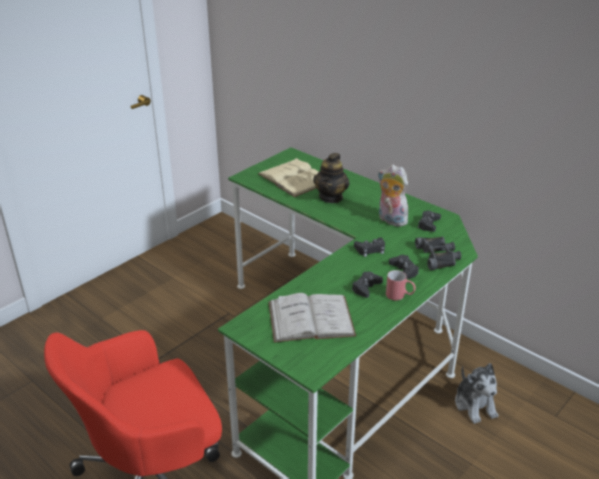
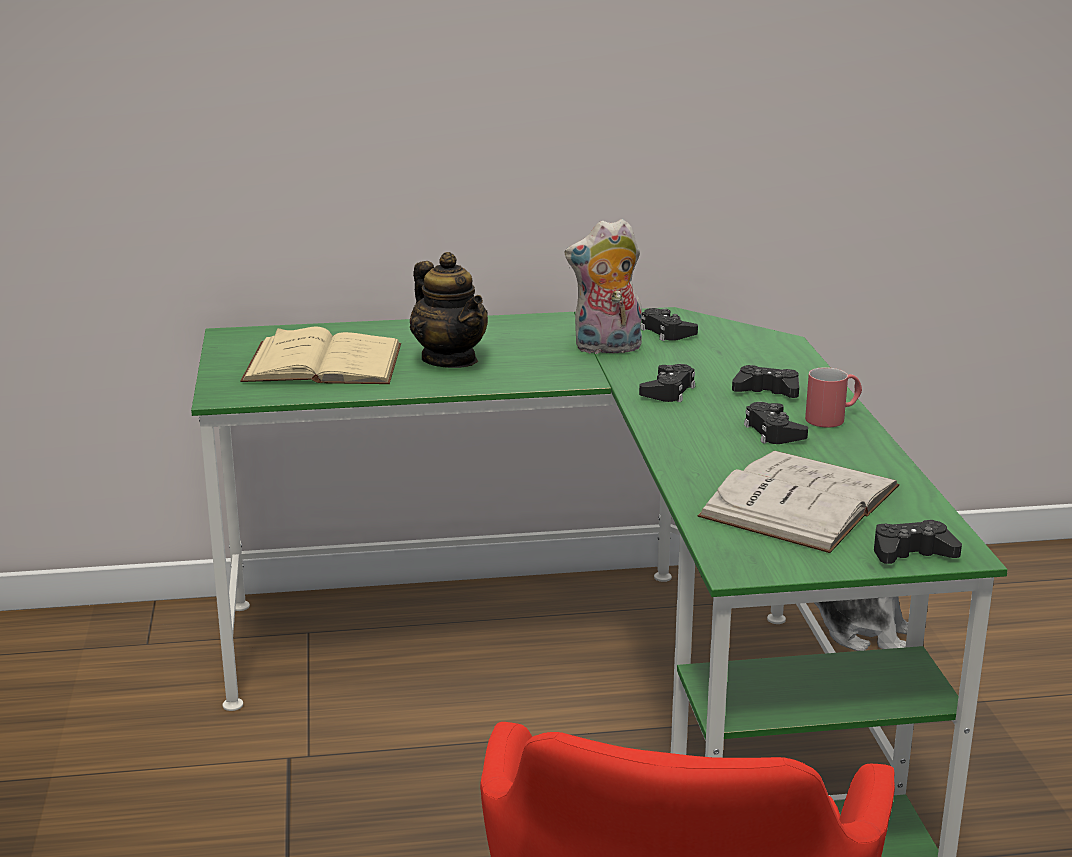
camera: 50 degrees left, 10 degrees down
black binoculars [415,236,461,270] -> none
none -> black game controller [874,520,962,564]

